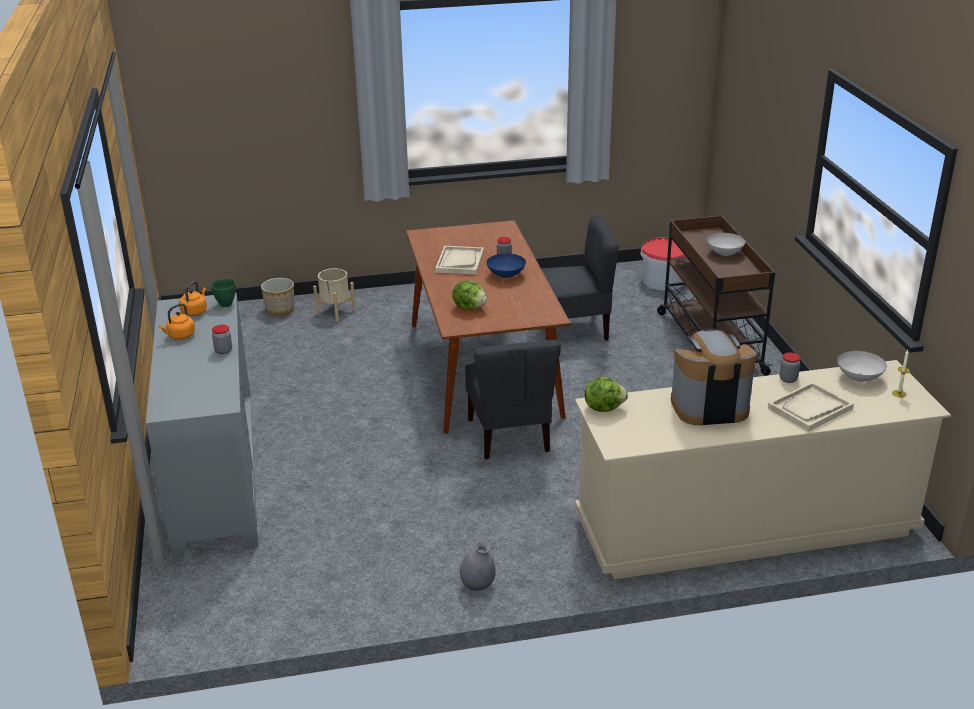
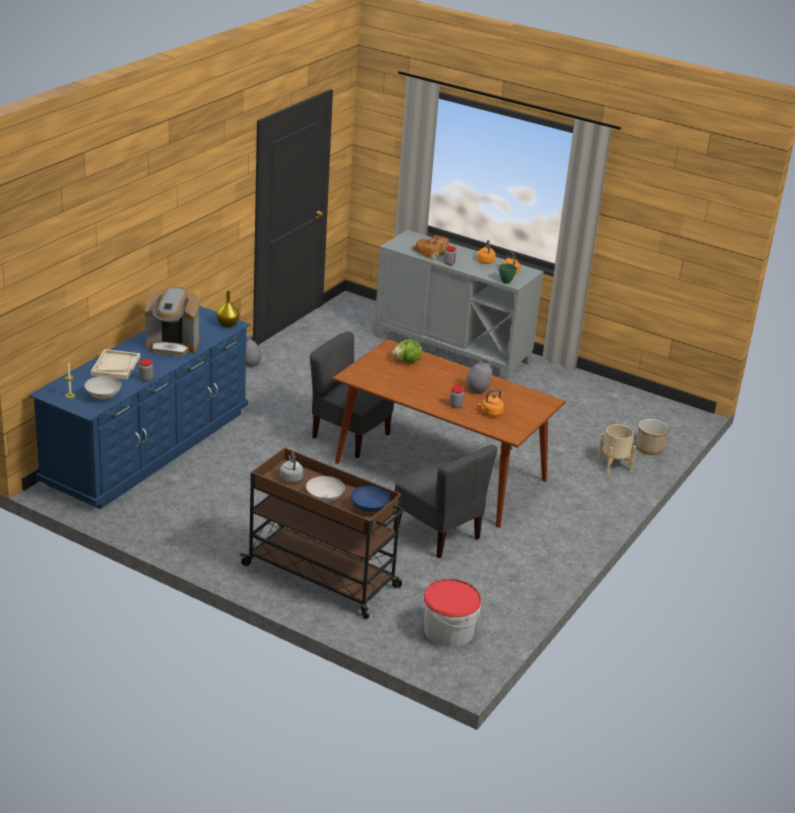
camera: 130 degrees right, 0 degrees up
beige tray [436,246,484,275] -> grey vase [466,355,492,393]
blue bowl [486,254,526,278] -> blue bowl moved to [351,486,390,512]
grey chair [541,216,619,341] -> grey chair turned 75 degrees counterclockwise [393,445,498,558]
beige dresser [575,360,951,579] -> blue dresser [29,306,250,509]
lettuce [585,377,628,412] -> yellow vase [217,290,240,327]
coffee machine [671,328,757,425] -> coffee machine turned 60 degrees clockwise [145,287,200,357]
none -> grey kettle [280,452,303,483]
none -> bread [412,235,449,259]
none -> orange kettle [478,389,504,416]

